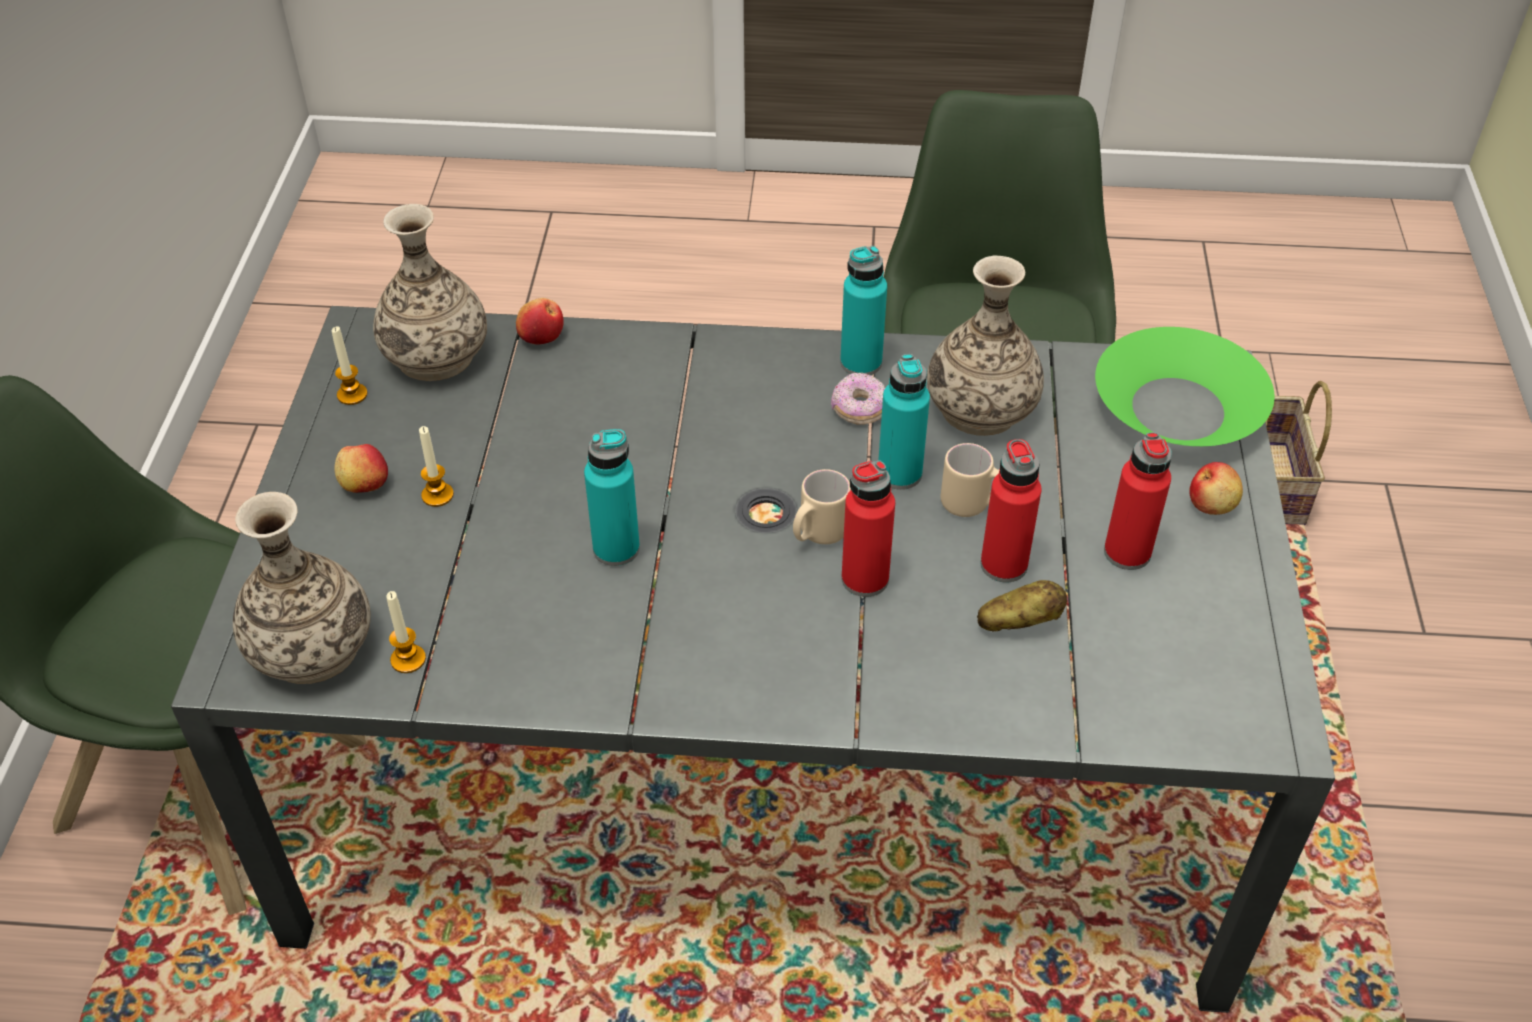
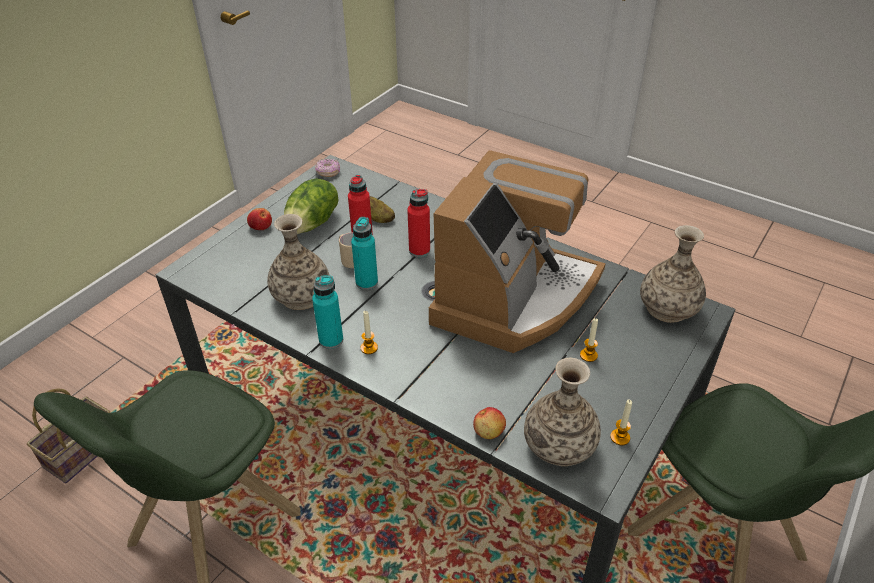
camera: 150 degrees left, 5 degrees down
apple [334,444,388,493] -> none
candle [386,591,426,673] -> candle moved to [360,311,378,354]
turquoise bottle [584,429,640,566] -> coffee machine [429,150,606,353]
beige mug [793,469,851,544] -> none
donut [831,373,886,425] -> donut moved to [315,159,340,177]
green bowl [1095,327,1275,446] -> none
red bottle [1104,432,1172,570] -> lettuce [284,178,339,234]

